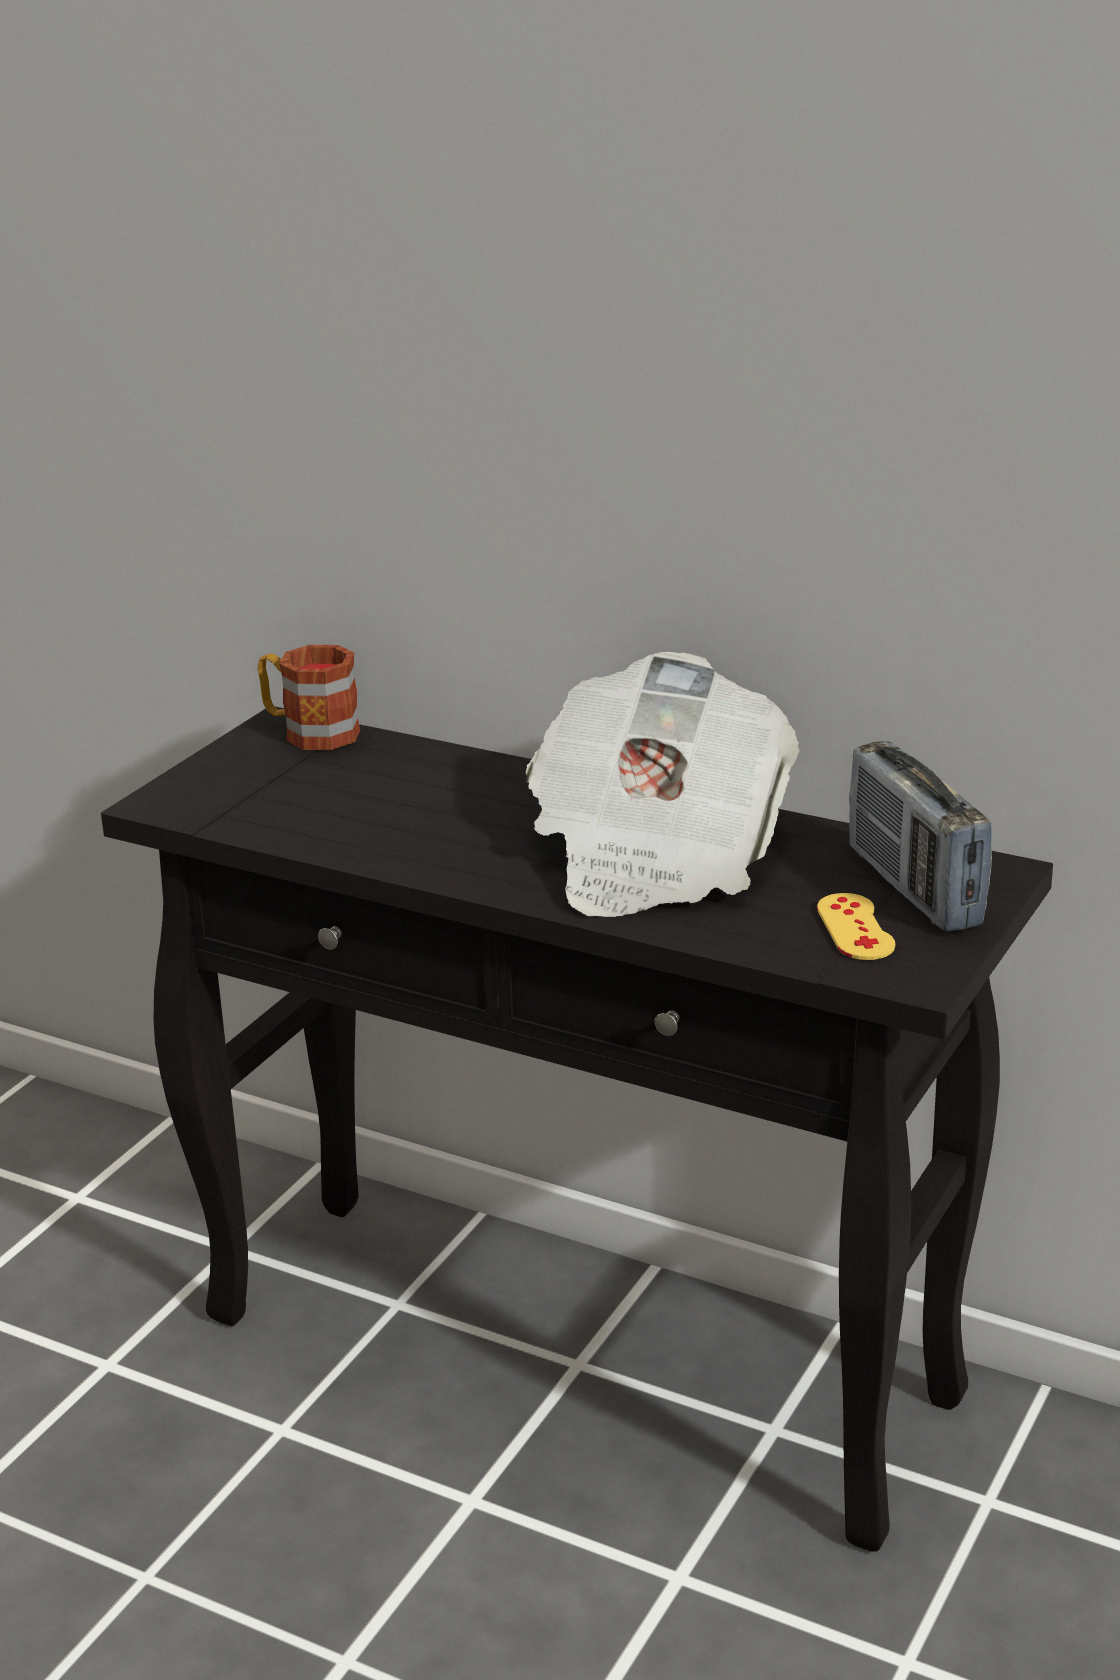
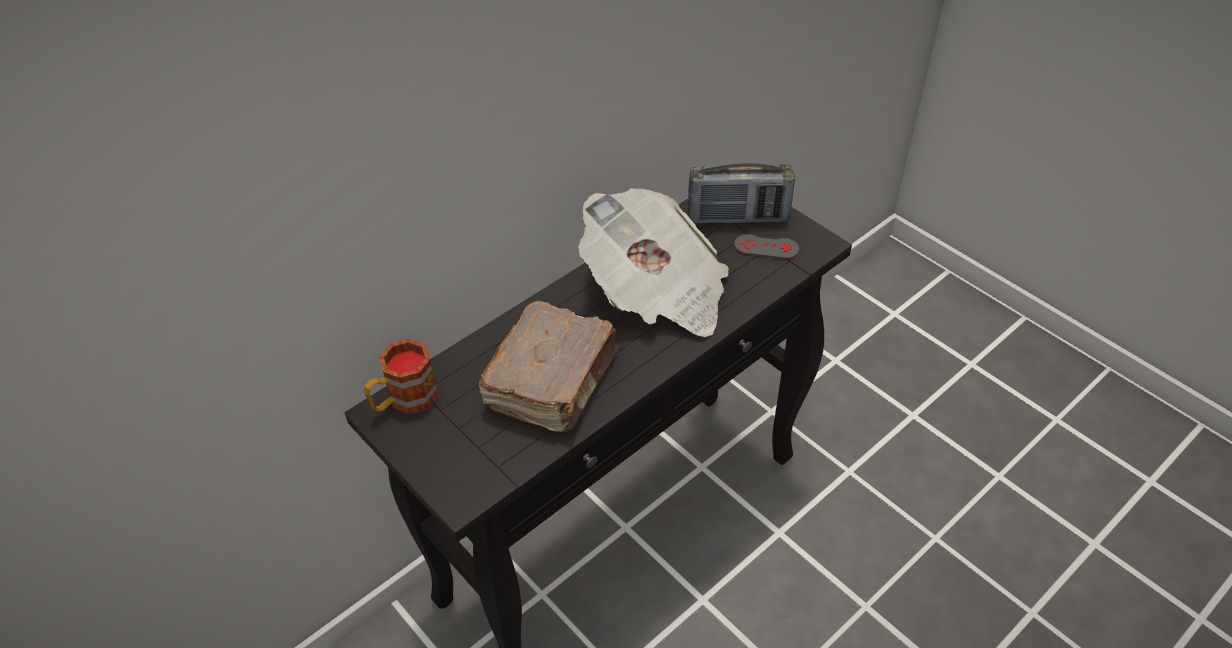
camera: 70 degrees left, 20 degrees up
yellow game controller [817,893,895,960] -> grey game controller [734,234,799,259]
none -> brown book [479,301,618,432]

